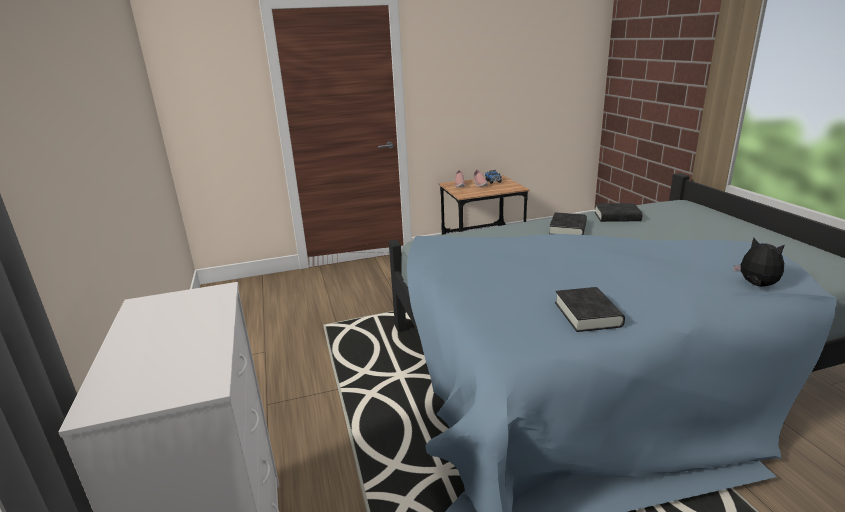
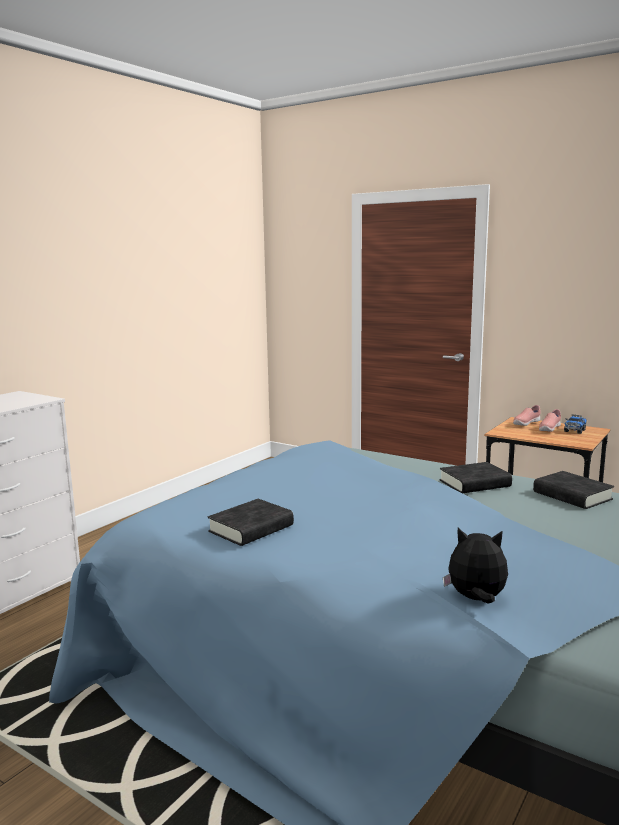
camera: 50 degrees right, 10 degrees down
plush toy [733,237,785,287] -> plush toy turned 90 degrees counterclockwise [443,528,508,604]

